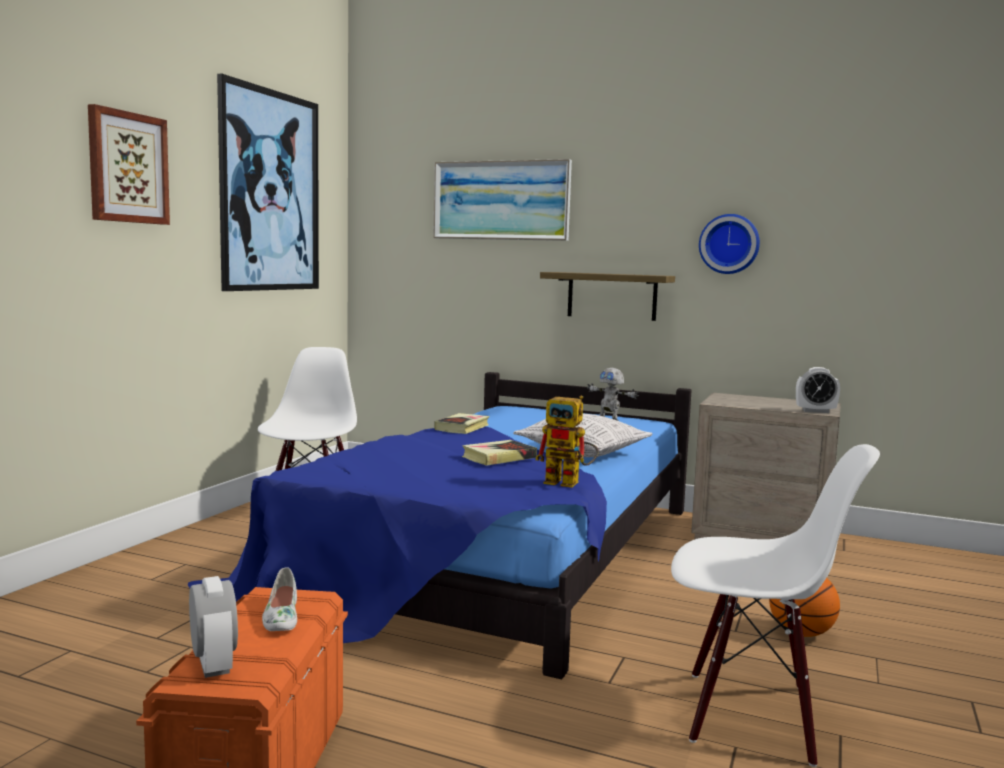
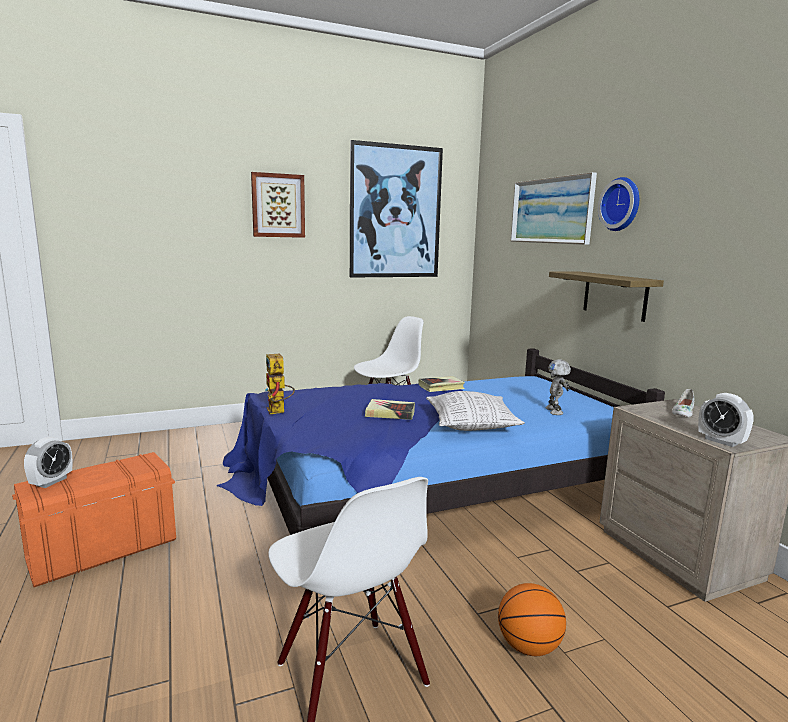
camera: 45 degrees right, 5 degrees up
white shoe [262,567,297,631] -> white shoe moved to [672,389,694,417]
toy robot [535,396,599,488] -> toy robot moved to [265,354,295,414]
wall clock [699,214,760,274] -> wall clock moved to [598,177,639,231]

